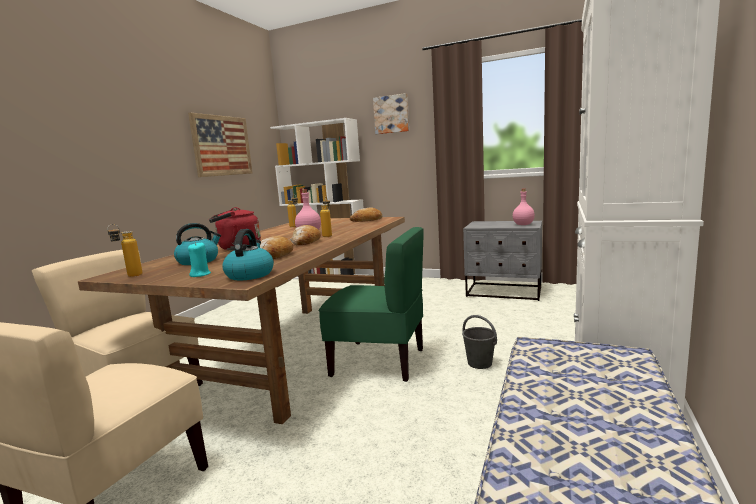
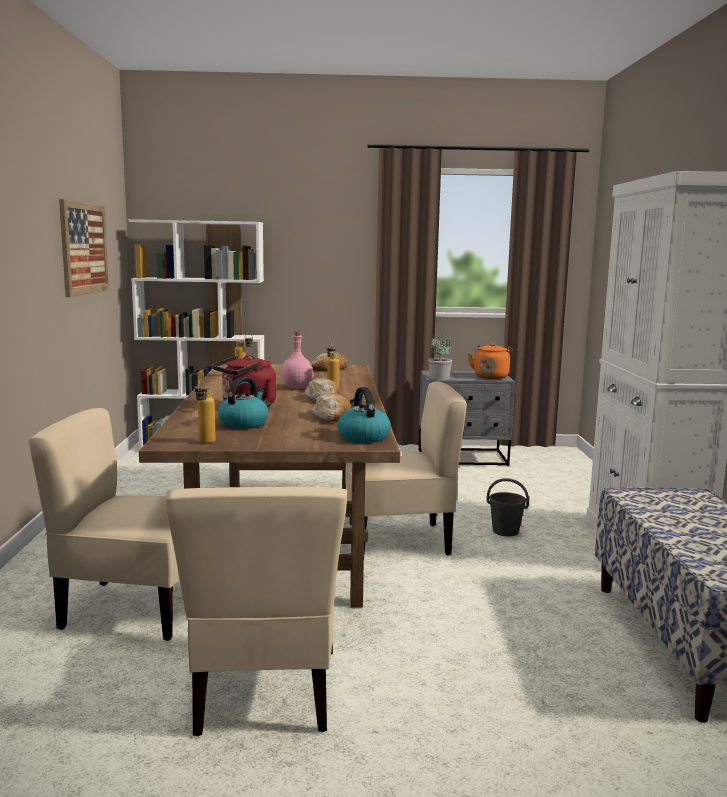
camera: 25 degrees left, 0 degrees up
turquoise candle [188,242,211,277] -> none
green chair [319,227,424,382] -> beige chair [345,381,467,555]
picture [373,93,409,134] -> none
pink bottle [513,189,535,225] -> orange kettle [467,343,513,379]
none -> potted plant [428,334,452,380]

